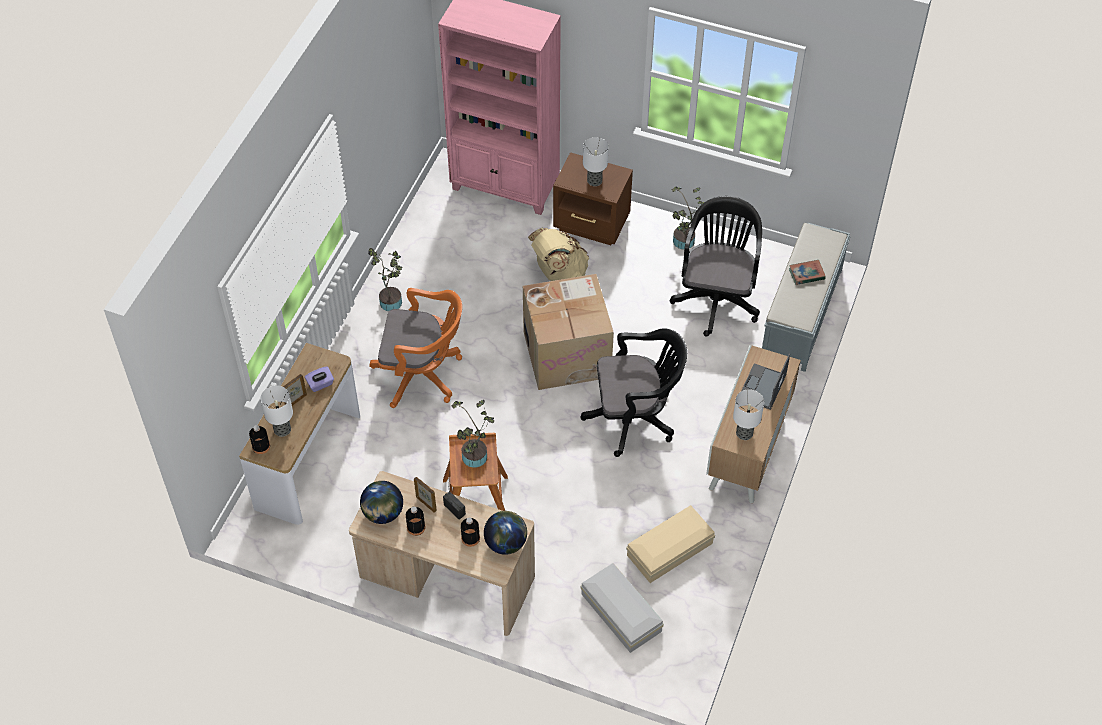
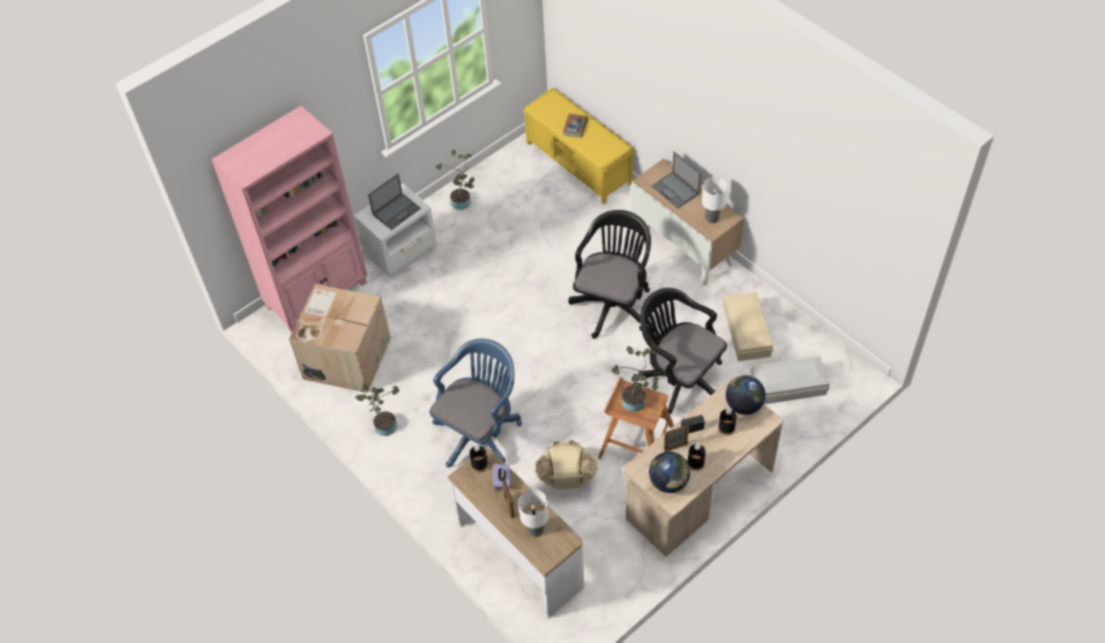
camera: 60 degrees left, 0 degrees up
black bottle [249,425,270,454] -> black bottle moved to [469,445,488,472]
orange office chair [369,288,462,408] -> blue office chair [430,339,522,468]
cardboard box [523,274,614,390] -> cardboard box moved to [289,284,391,393]
beige backpack [528,228,589,281] -> beige backpack moved to [534,441,598,489]
brown nightstand [553,152,633,245] -> white nightstand [354,184,437,277]
table lamp [583,137,608,186] -> laptop [368,174,421,230]
black office chair [670,196,762,337] -> black office chair moved to [638,288,727,414]
grey bench [762,223,851,372] -> yellow bench [523,88,635,204]

